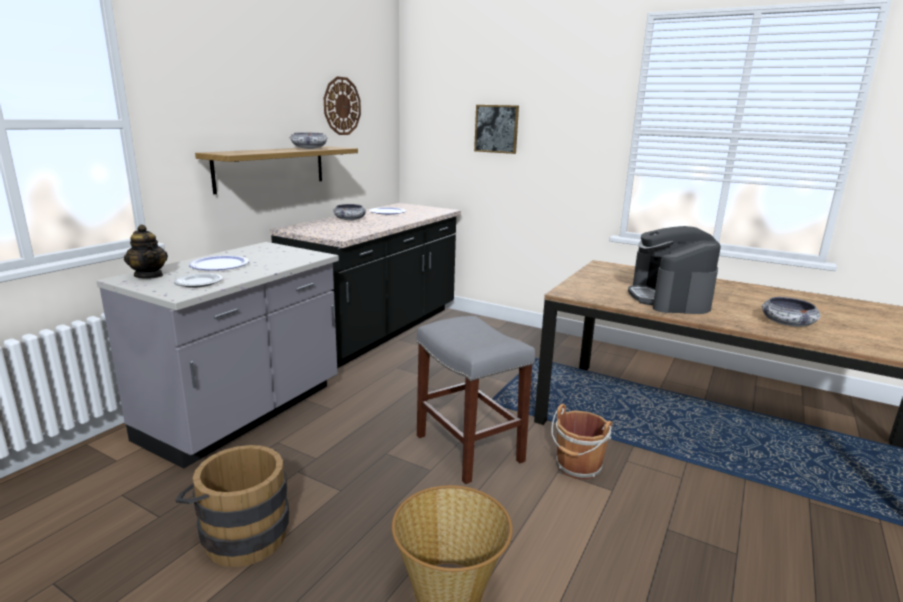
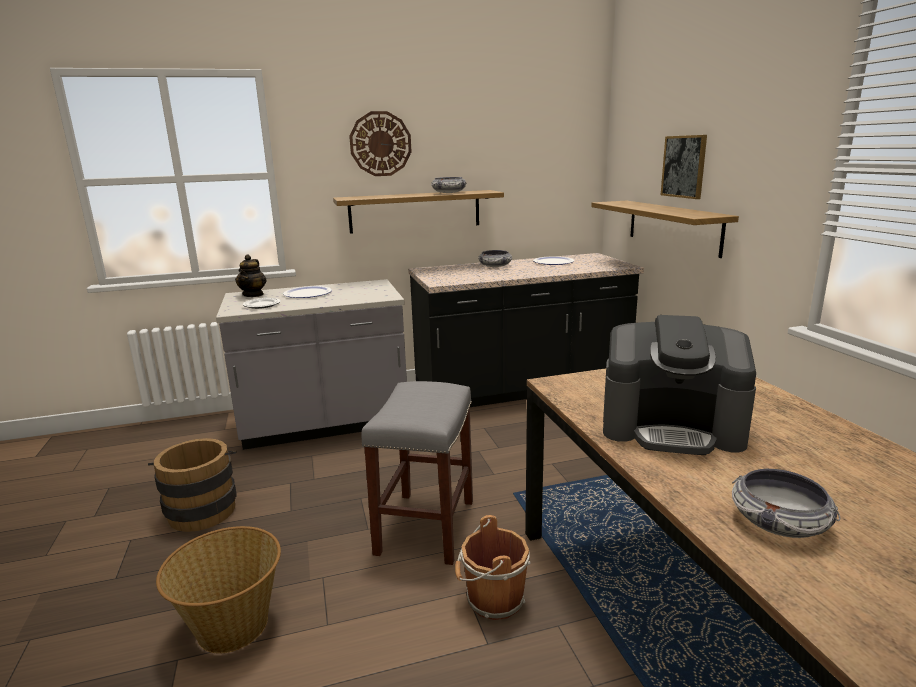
camera: 45 degrees right, 0 degrees up
wall clock [324,77,361,135] -> wall clock moved to [349,111,411,176]
coffee machine [628,226,721,314] -> coffee machine turned 120 degrees counterclockwise [603,315,756,455]
none -> shelf [591,200,739,258]

